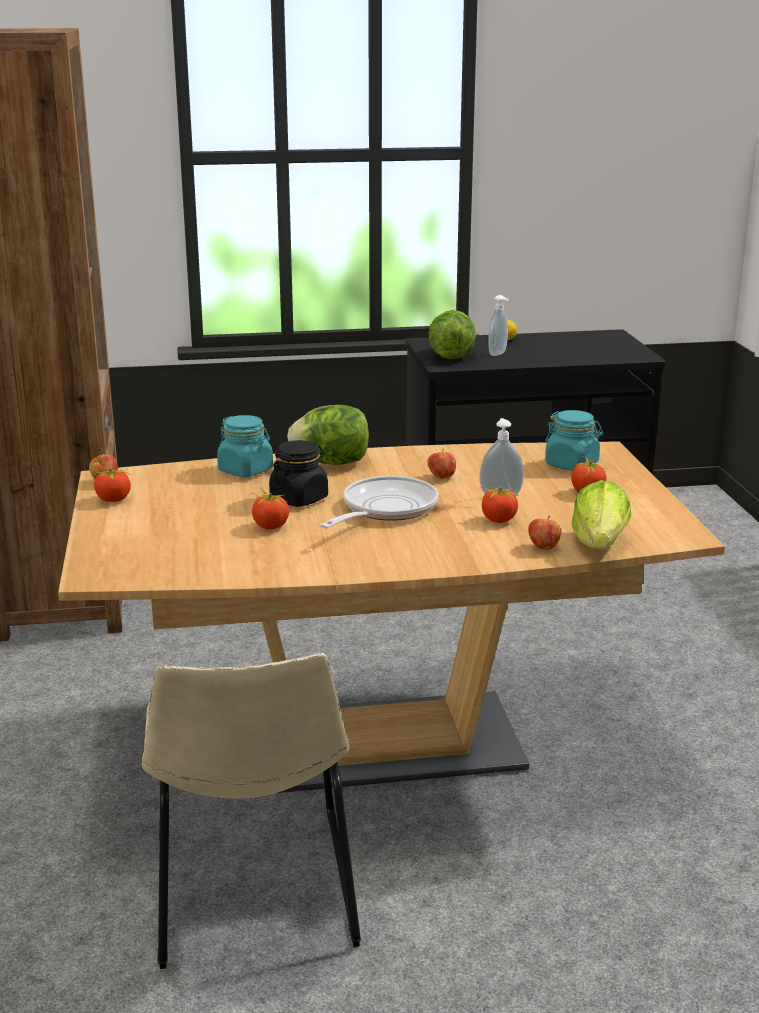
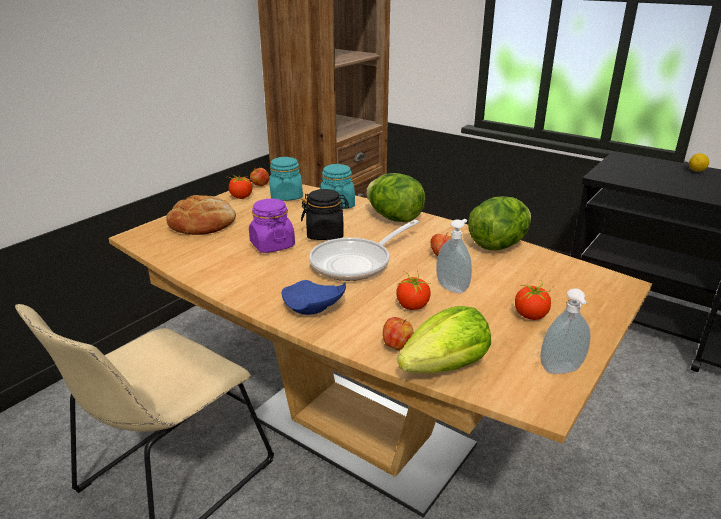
camera: 45 degrees right, 5 degrees up
tomato [251,489,289,530] -> purple jar [249,199,295,253]
frying pan [320,476,438,529] -> frying pan turned 150 degrees clockwise [309,220,419,281]
lettuce [428,310,476,359] -> lettuce moved to [468,196,531,251]
soap dispenser [489,295,510,356] -> soap dispenser moved to [540,288,591,374]
turquoise jar [545,410,603,471] -> turquoise jar moved to [269,157,303,201]
none -> bread [166,195,236,235]
none -> blue plate [281,280,346,315]

